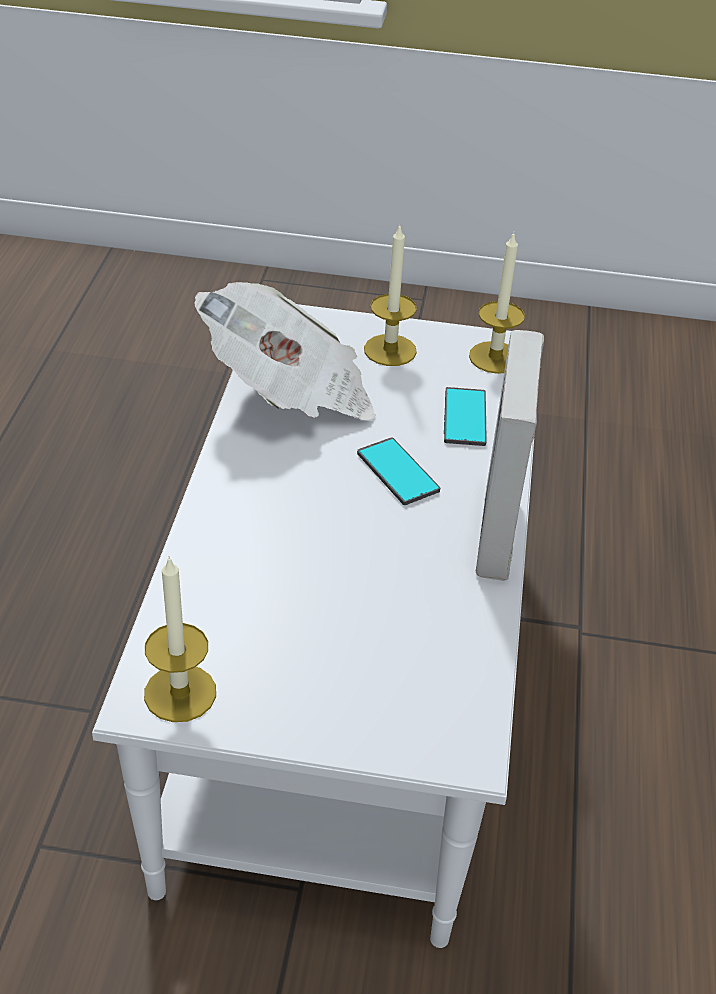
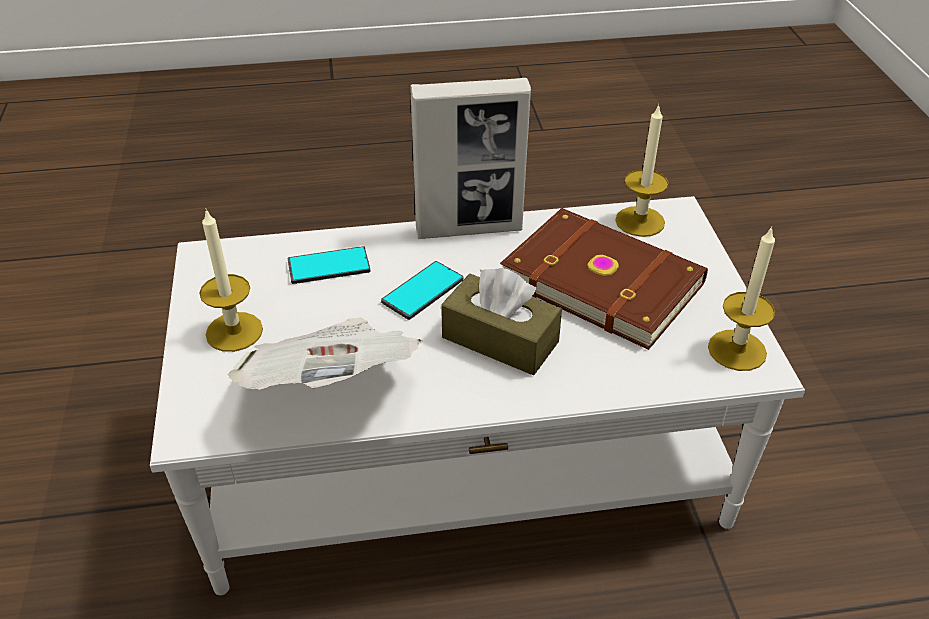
camera: 105 degrees left, 0 degrees up
candle [469,232,525,374] -> candle moved to [615,104,668,237]
none -> brown tissue box [441,268,562,375]
none -> brown book [500,208,708,350]

